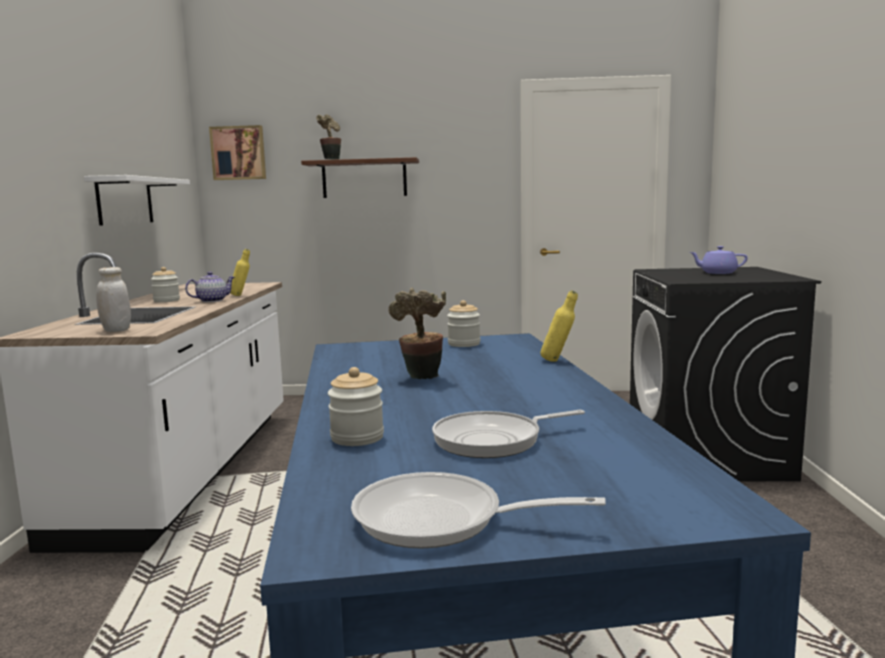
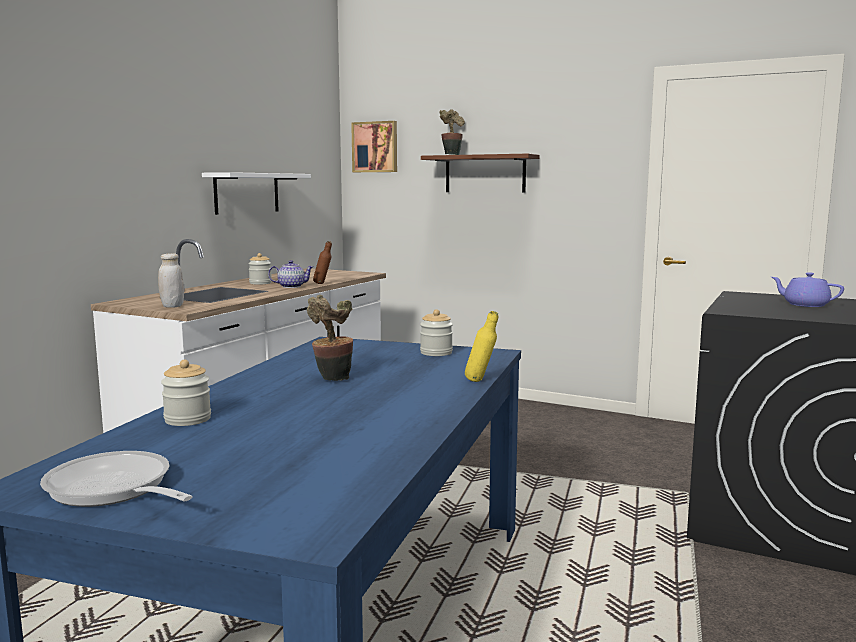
camera: 25 degrees right, 0 degrees up
yellow bottle [230,249,250,296] -> brown bottle [313,241,332,284]
frying pan [432,410,585,458] -> none

